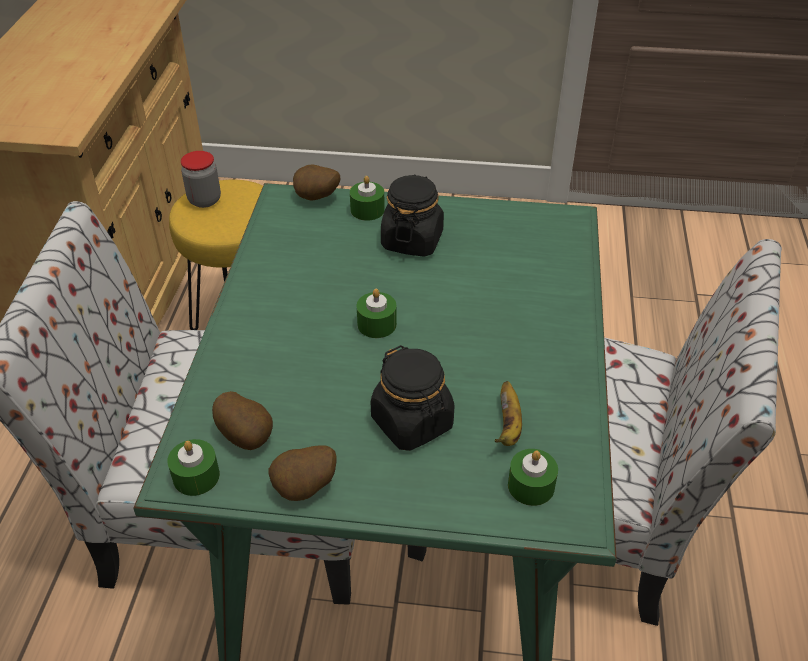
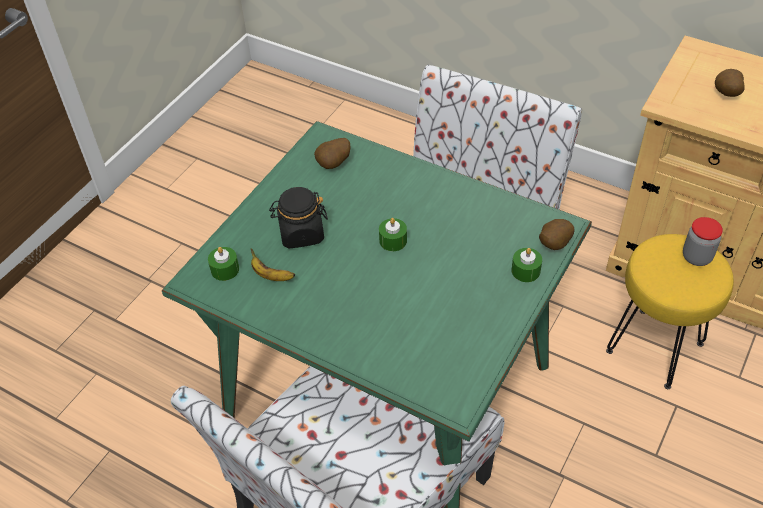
camera: 115 degrees right, 5 degrees up
green candle [167,439,220,496] -> none
potato [269,445,337,501] -> potato moved to [715,69,745,97]
black jar [381,174,444,257] -> none

